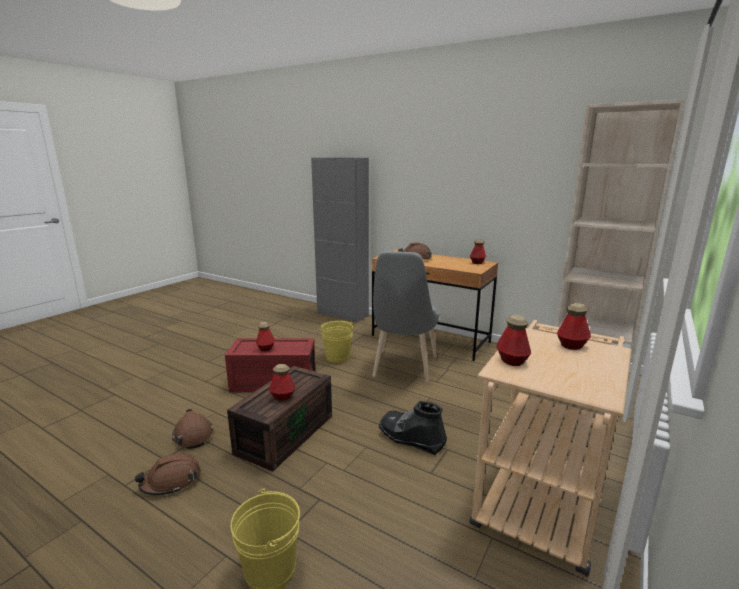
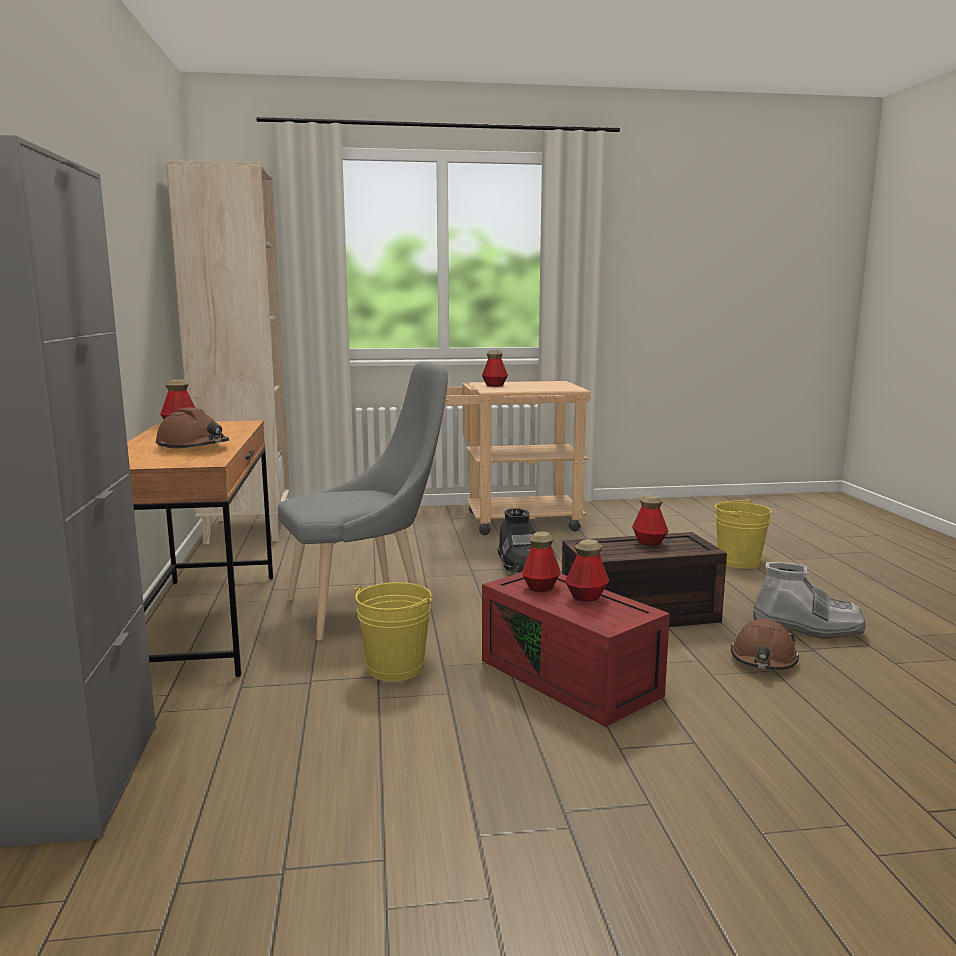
camera: 130 degrees left, 5 degrees down
brown hard hat [135,453,201,495] -> grey boot [753,562,865,639]
bottle [497,315,531,366] -> bottle moved to [522,531,561,592]

